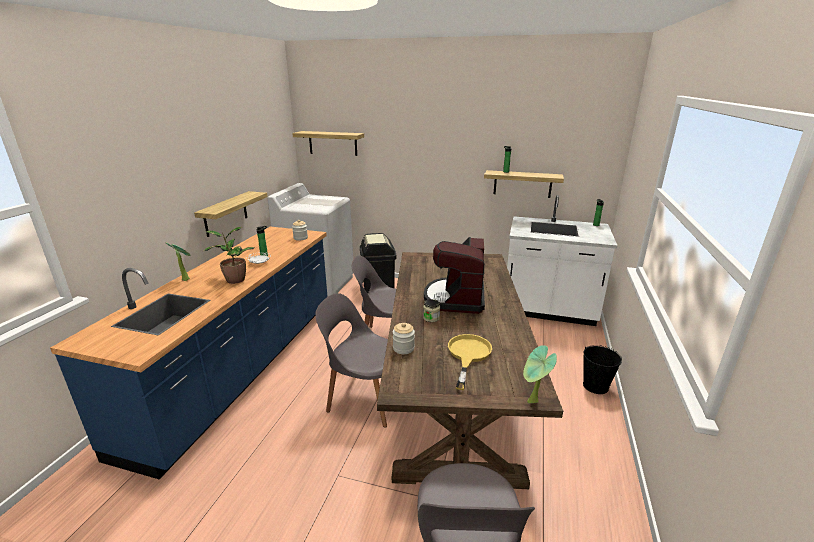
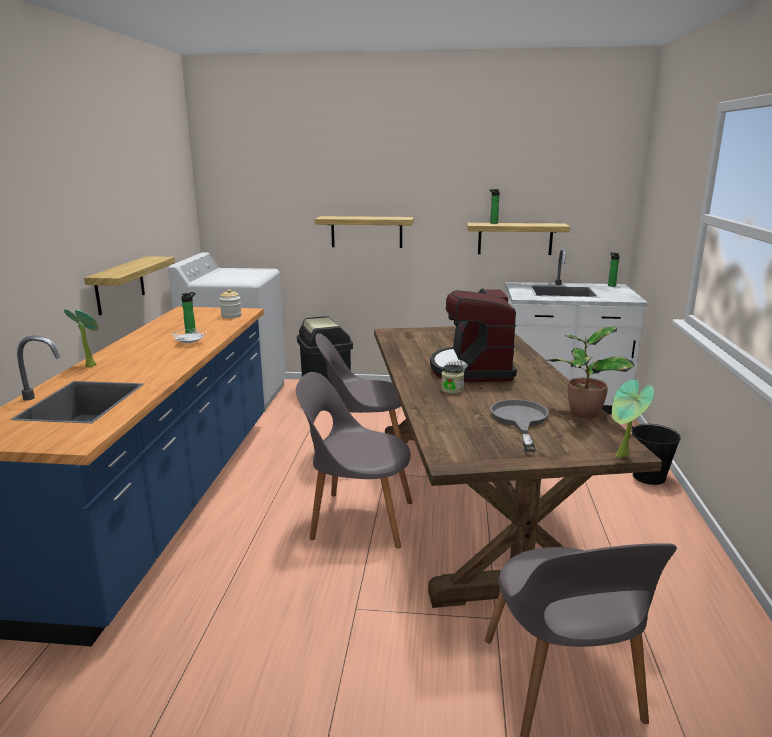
camera: 10 degrees left, 5 degrees down
potted plant [202,227,255,284] -> potted plant moved to [548,327,634,418]
shelf [292,131,364,156] -> shelf moved to [315,216,414,248]
jar [393,323,415,354] -> none
yellow frying pan [448,334,492,390] -> grey frying pan [490,399,549,452]

